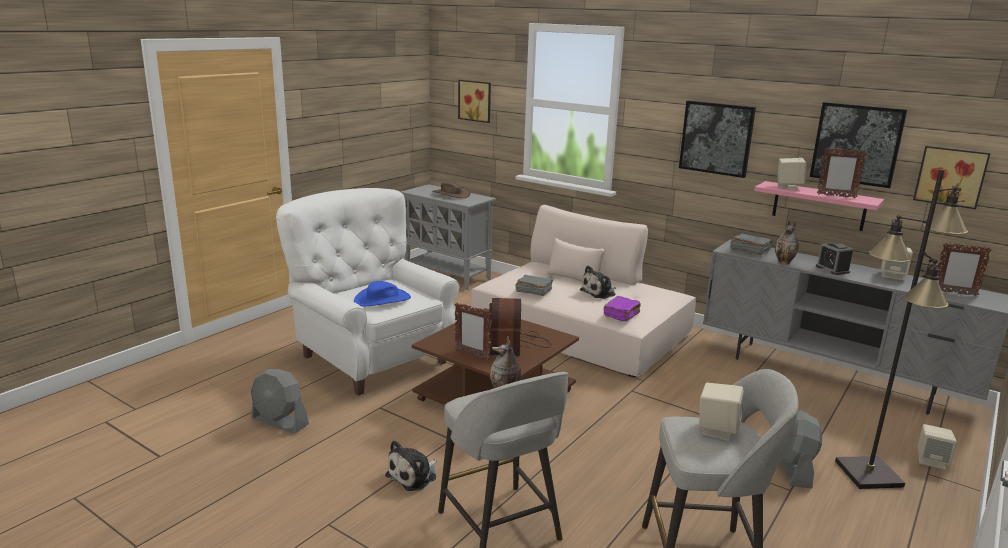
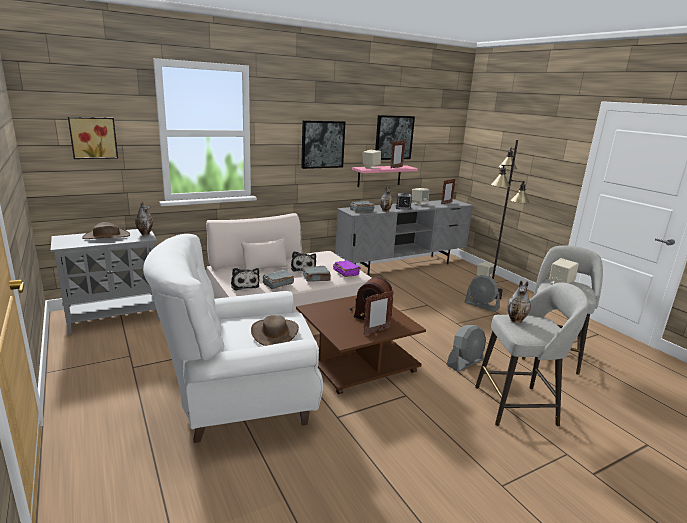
camera: 65 degrees left, 0 degrees up
grey fan [251,369,309,434] -> grey fan moved to [447,325,486,372]
blue hat [354,281,411,306] -> brown hat [251,315,299,346]
plush toy [385,440,437,491] -> plush toy moved to [231,268,259,291]
picture [913,146,991,209] -> none
none -> vase [135,201,153,236]
none -> grey book [302,266,331,282]

